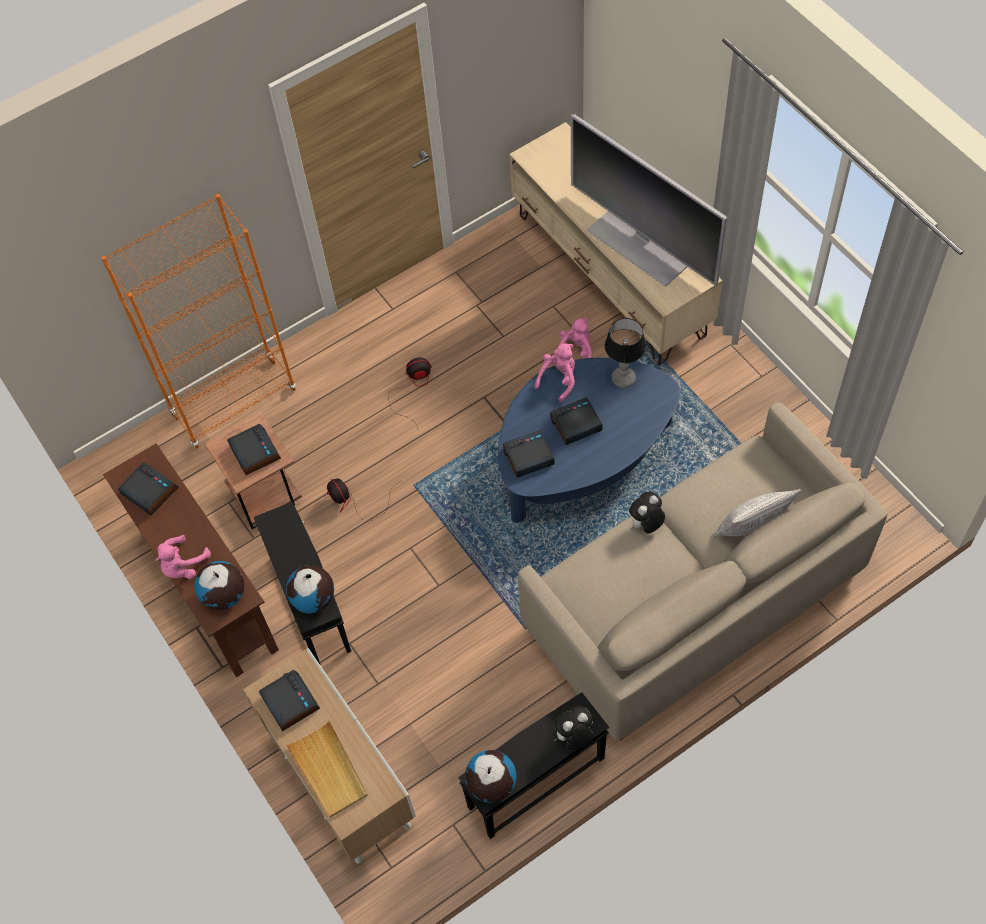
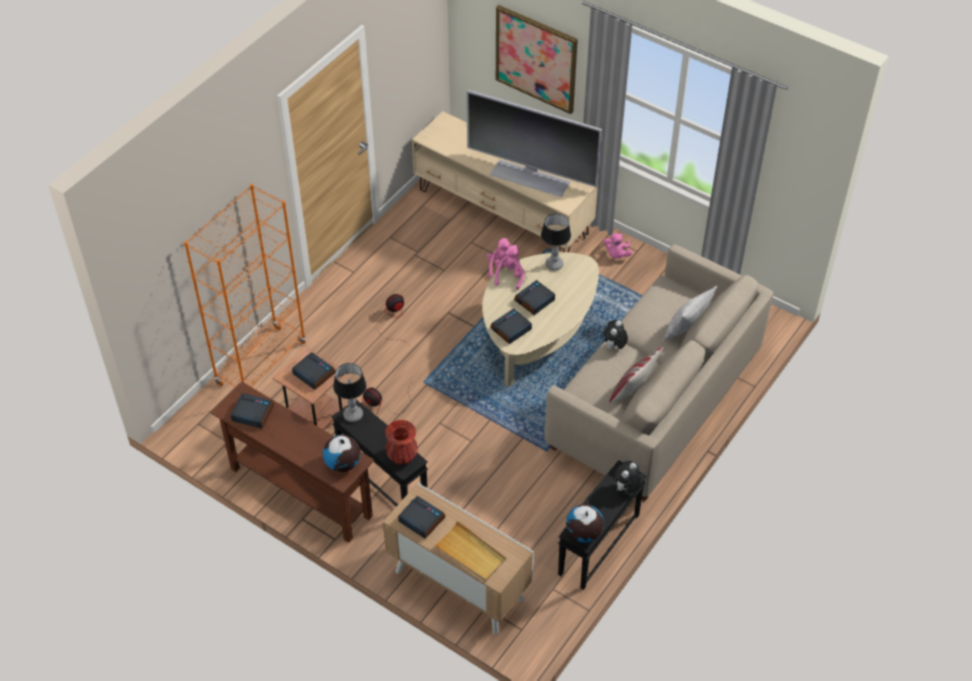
camera: 25 degrees left, 10 degrees down
pink plush toy [156,535,211,579] -> pink plush toy moved to [603,233,632,259]
globe [286,565,334,613] -> red vase [385,420,418,464]
blue coffee table [498,358,681,523] -> beige coffee table [482,252,599,387]
none -> table lamp [333,363,367,422]
none -> picture [496,5,578,114]
none -> pillow [609,347,663,404]

